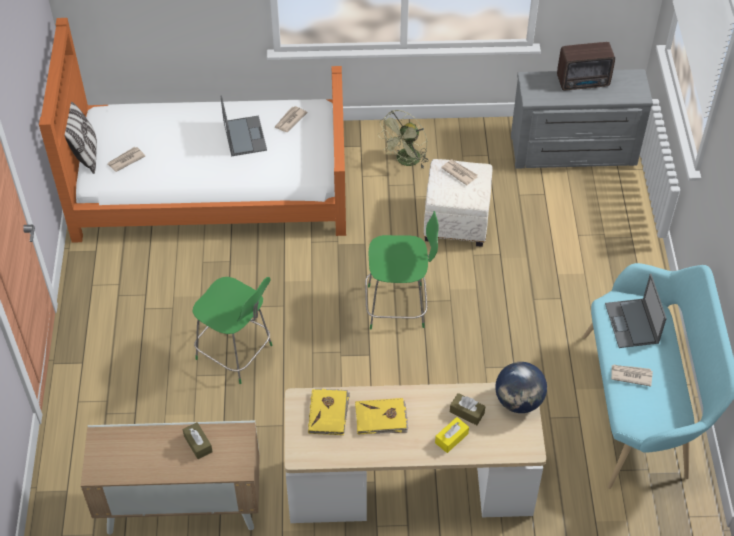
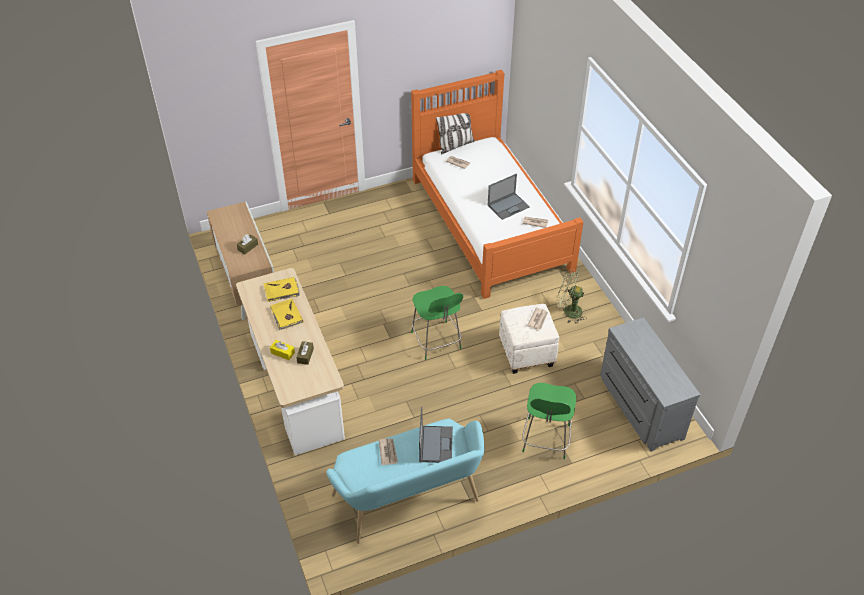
camera: 70 degrees right, 5 degrees down
green chair [192,277,272,384] -> green chair moved to [522,383,576,460]
globe [495,362,547,413] -> none
radio [557,42,615,90] -> none
laptop [605,274,667,348] -> laptop turned 120 degrees clockwise [419,407,453,463]

